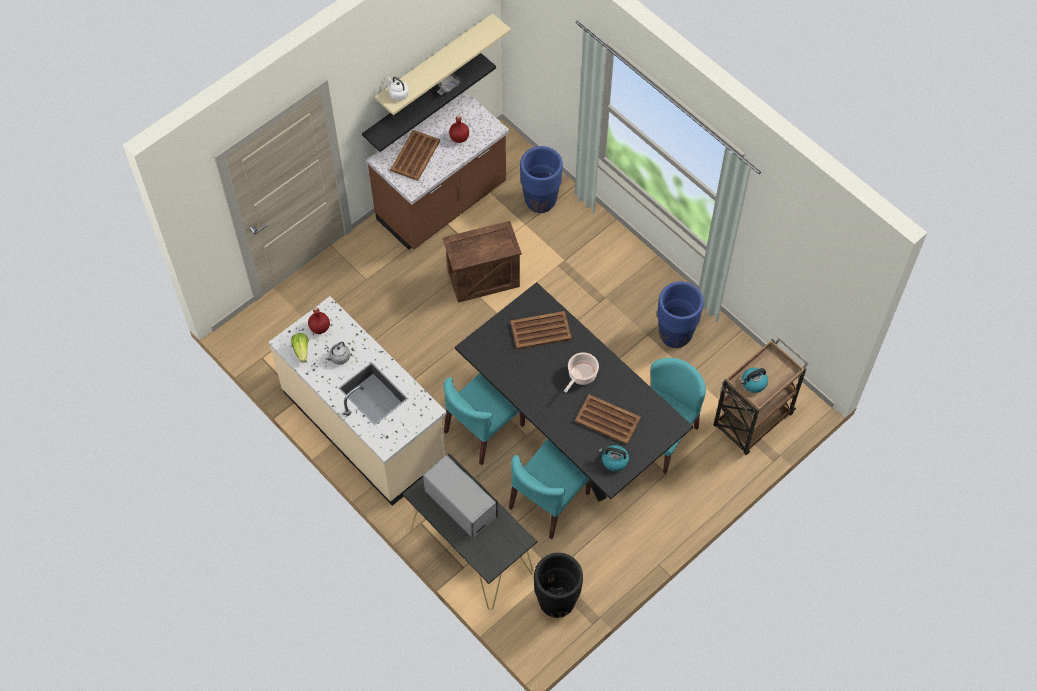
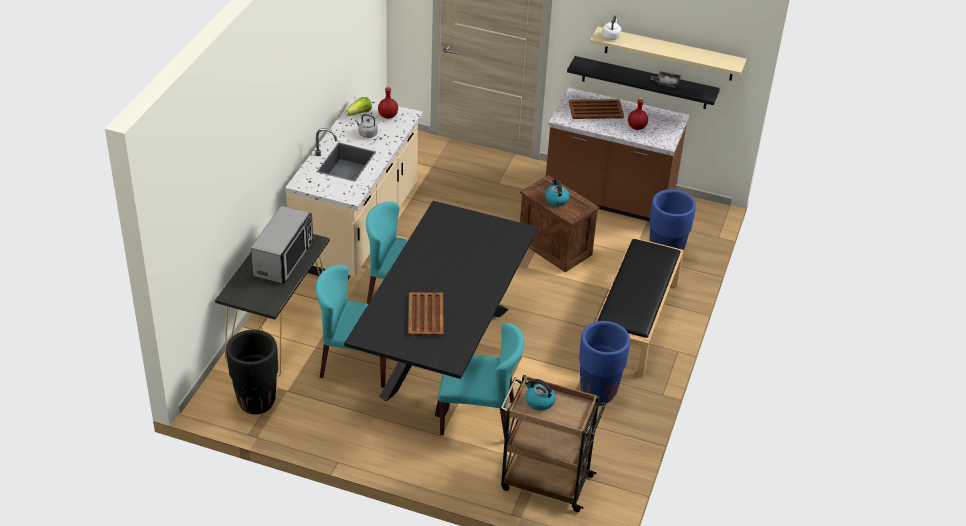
camera: 60 degrees right, 20 degrees down
brown tray [510,311,572,349] -> none
cooking pot [564,352,599,393] -> none
kettle [599,445,629,471] -> kettle moved to [545,179,569,206]
none -> black bench [596,237,684,378]

